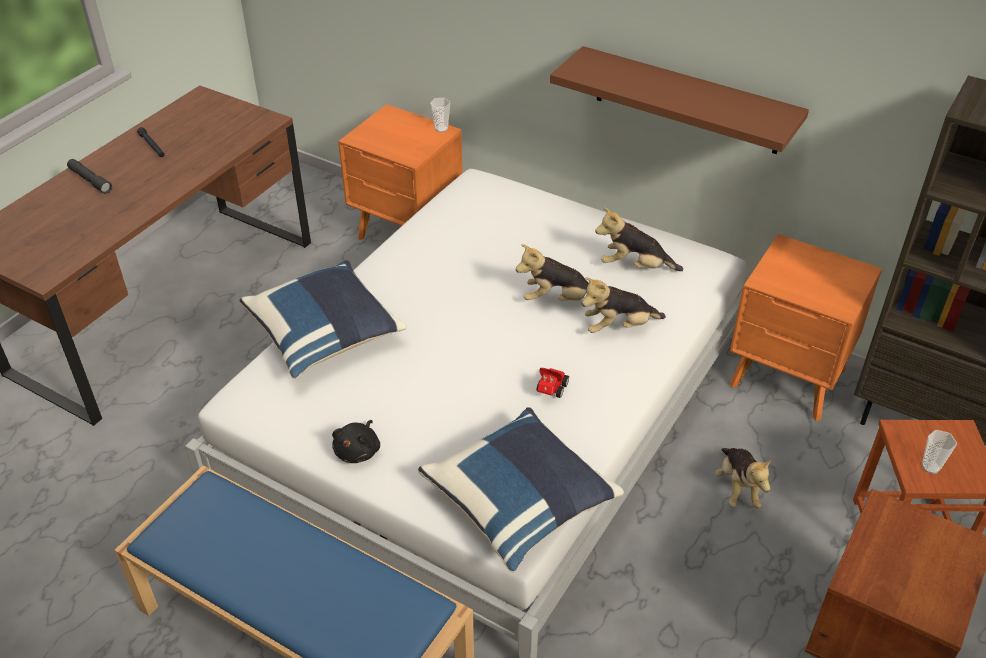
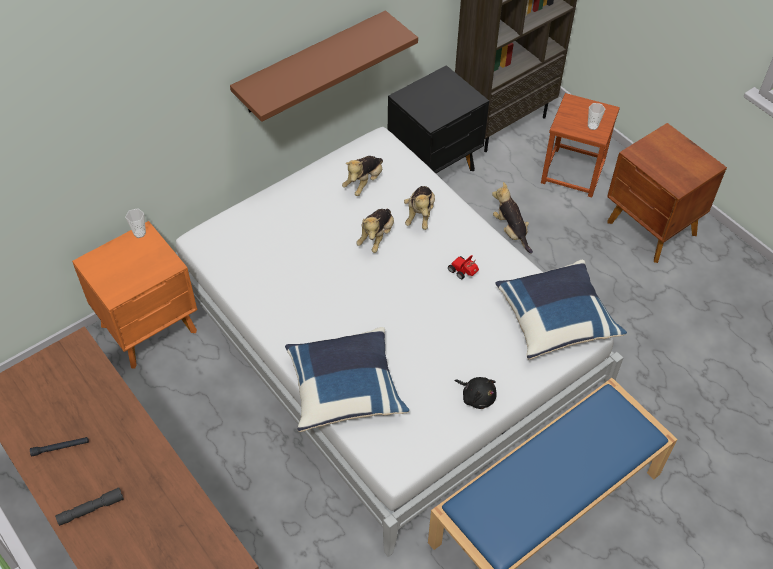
camera: 70 degrees left, 10 degrees up
plush toy [715,448,772,508] -> plush toy turned 135 degrees counterclockwise [492,182,533,254]
orange nightstand [730,234,882,421] -> black nightstand [388,65,489,173]

